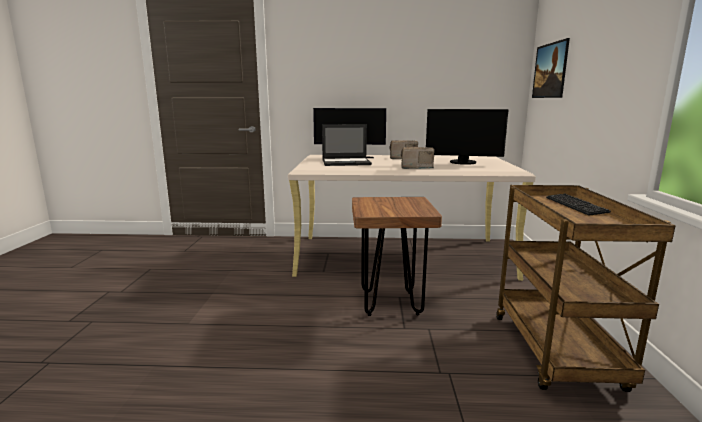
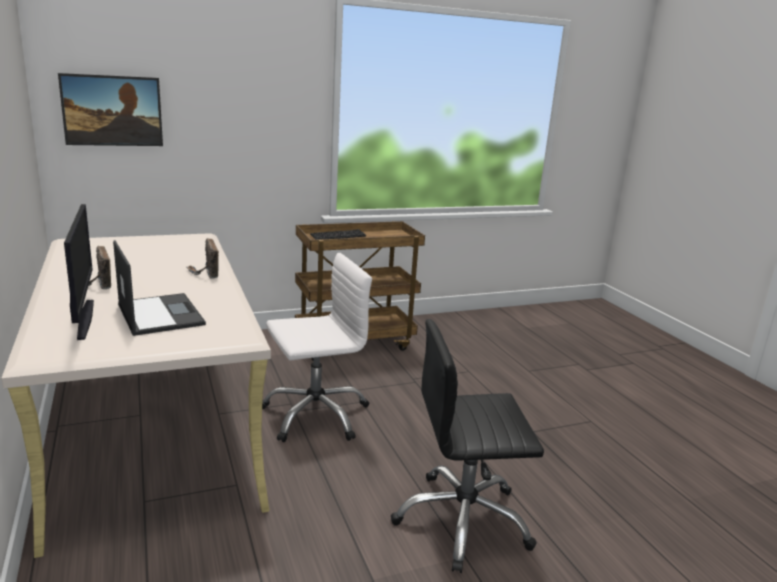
camera: 115 degrees left, 5 degrees up
brown stool [352,197,442,316] -> white office chair [262,253,372,442]
monitor [426,109,509,165] -> none
none -> black office chair [391,319,544,573]

